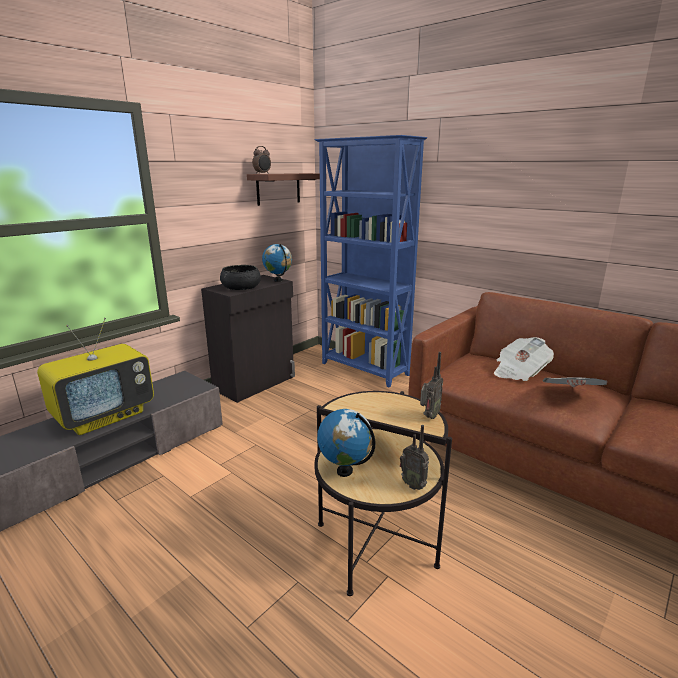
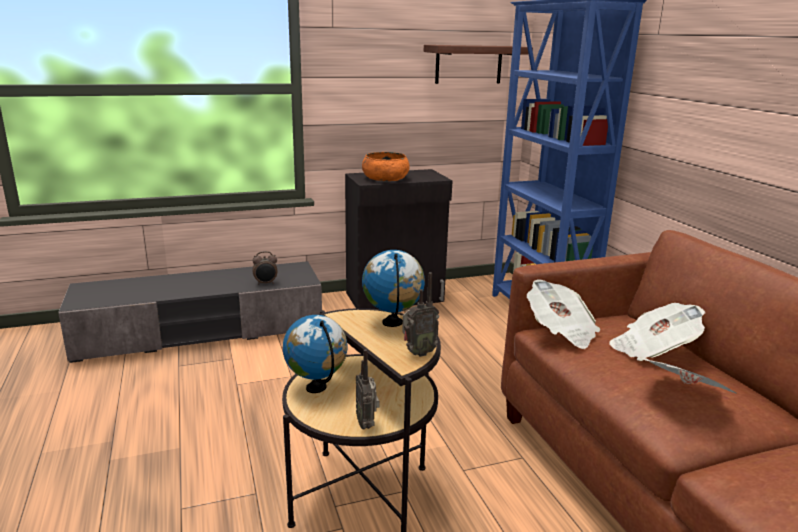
camera: 30 degrees right, 0 degrees up
television [37,318,154,435] -> none
black bowl [220,265,261,290] -> orange bowl [362,152,410,181]
alarm clock [252,146,271,174] -> alarm clock moved to [253,251,277,285]
globe [262,244,292,282] -> globe moved to [362,250,425,327]
none -> newspaper [527,279,601,349]

